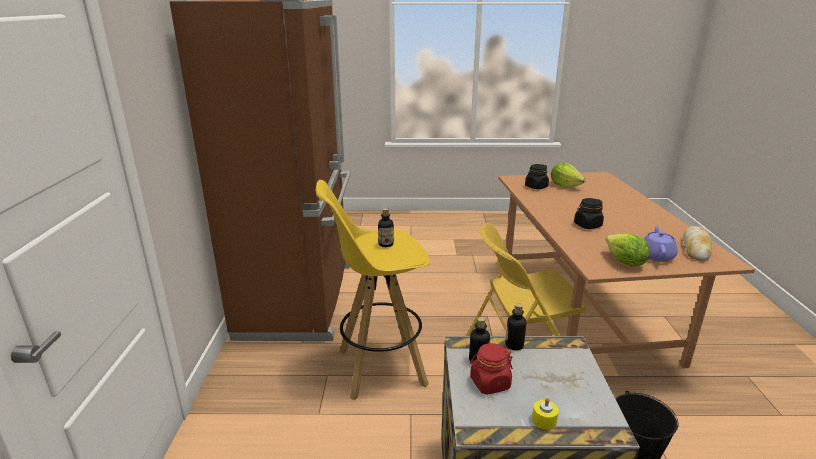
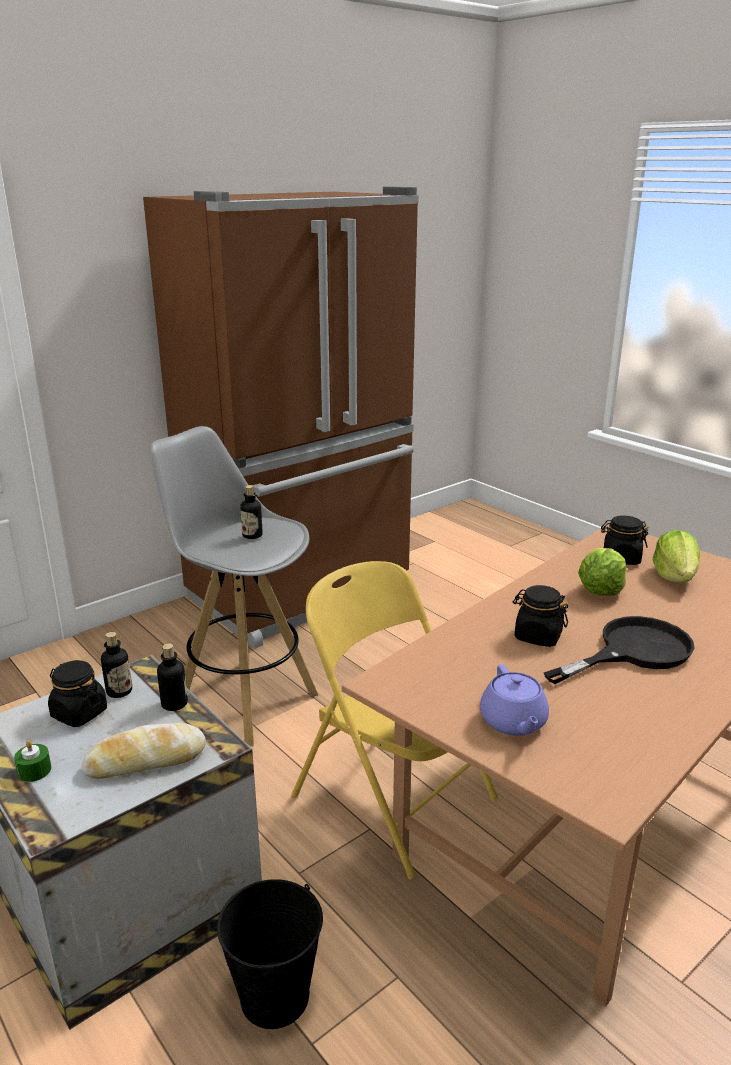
camera: 50 degrees right, 0 degrees up
yellow stool [316,180,430,400] -> grey stool [149,426,318,747]
red jar [470,343,513,395] -> black jar [48,660,107,727]
yellow candle [532,398,559,430] -> green candle [14,740,51,782]
lettuce [606,234,650,266] -> lettuce moved to [578,548,626,596]
purple teapot [644,225,678,262] -> purple teapot turned 105 degrees clockwise [480,664,549,736]
bread [684,226,712,261] -> bread moved to [82,722,206,779]
none -> black frying pan [544,616,694,684]

